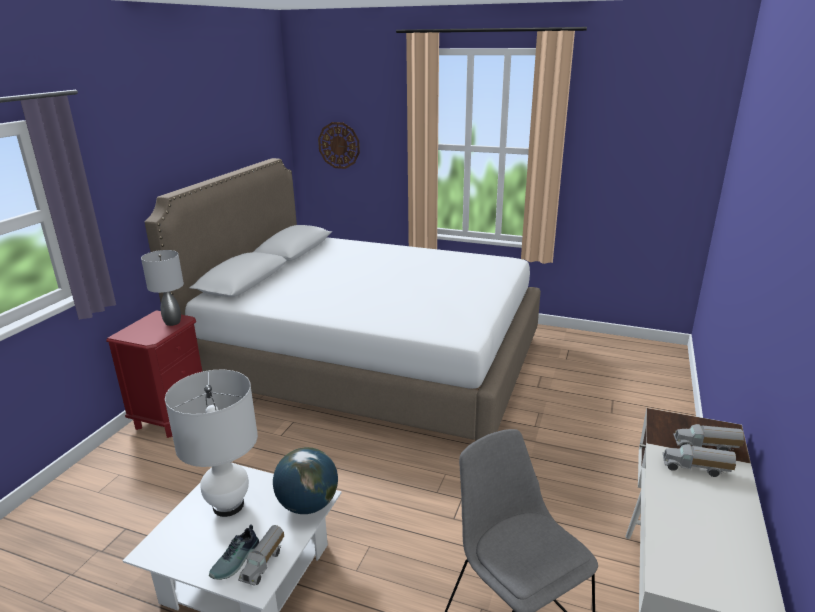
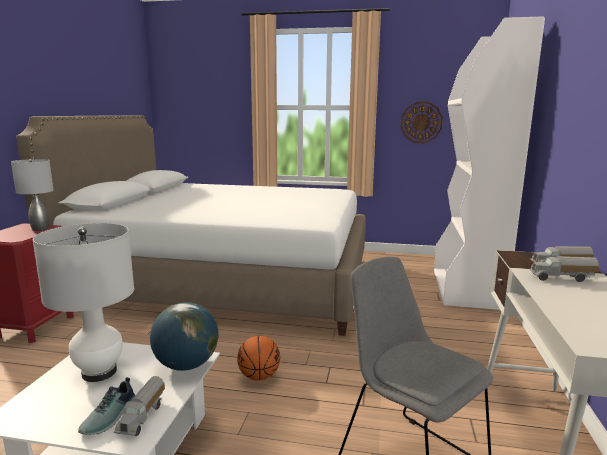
camera: 10 degrees left, 10 degrees down
wall clock [318,122,360,169] -> wall clock moved to [400,102,443,143]
none -> basketball [237,336,280,380]
none -> white bookcase [434,16,545,310]

